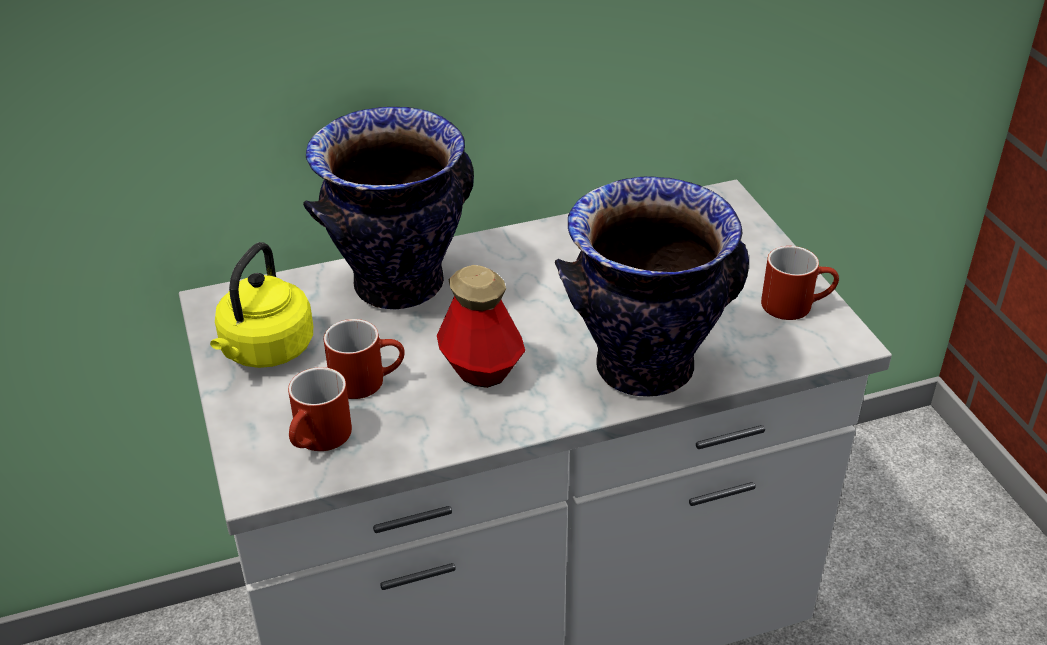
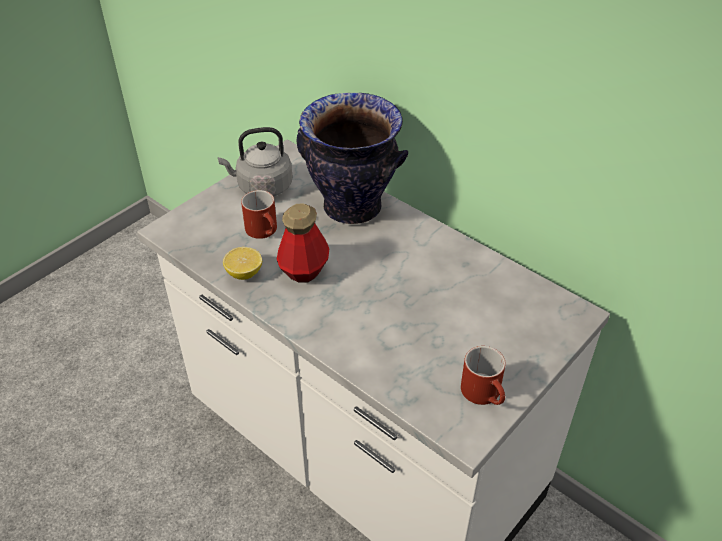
camera: 60 degrees right, 5 degrees up
yellow kettle [210,242,313,368] -> grey kettle [218,127,292,197]
red mug [288,367,352,451] -> none
vase [555,176,749,397] -> none
none -> lemon [223,247,262,280]

